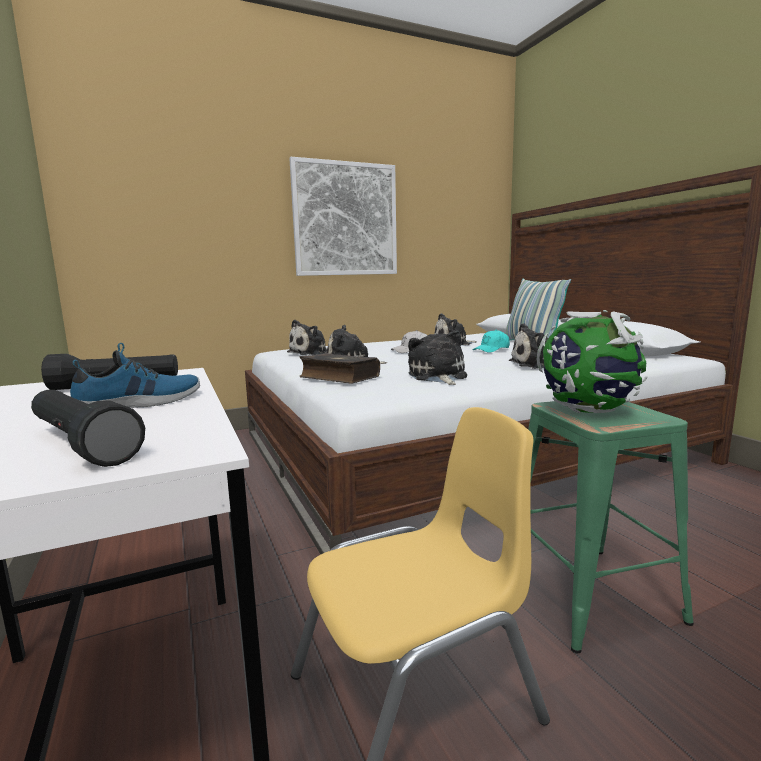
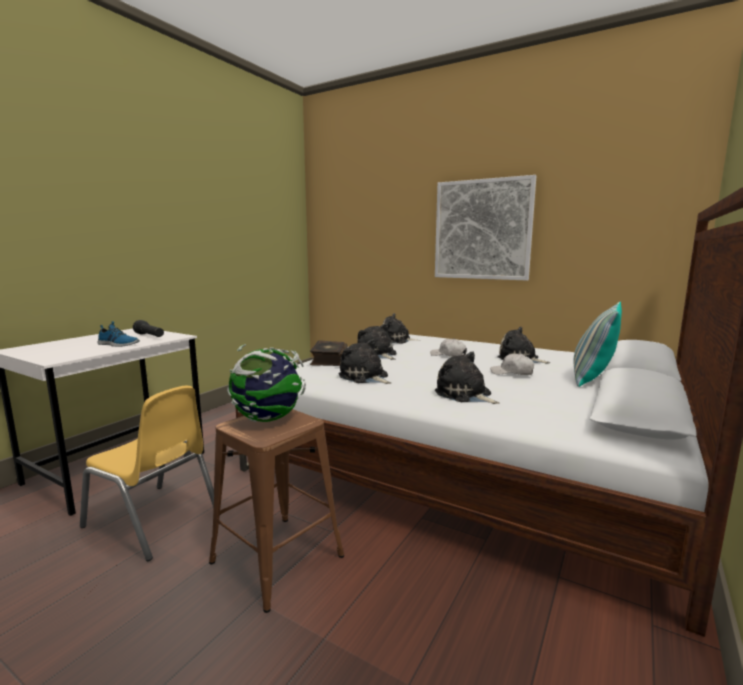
camera: 55 degrees right, 0 degrees up
black flashlight [31,390,145,467] -> none
plush toy [408,330,467,385] -> plush toy turned 90 degrees counterclockwise [339,339,391,384]
turquoise cap [473,330,510,353] -> white cap [490,353,534,375]
green stool [528,401,694,653] -> brown stool [209,409,344,613]

